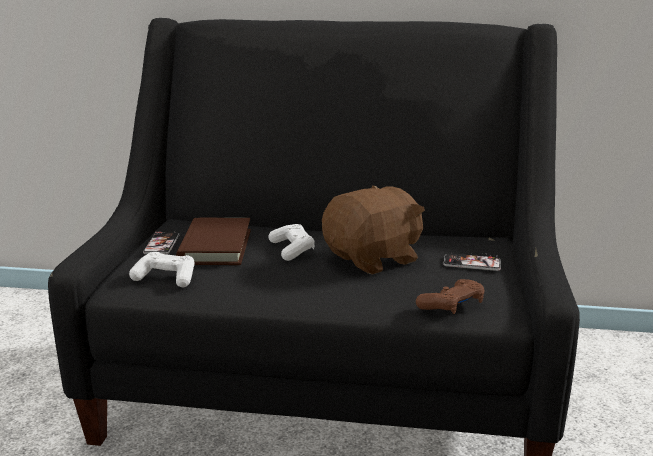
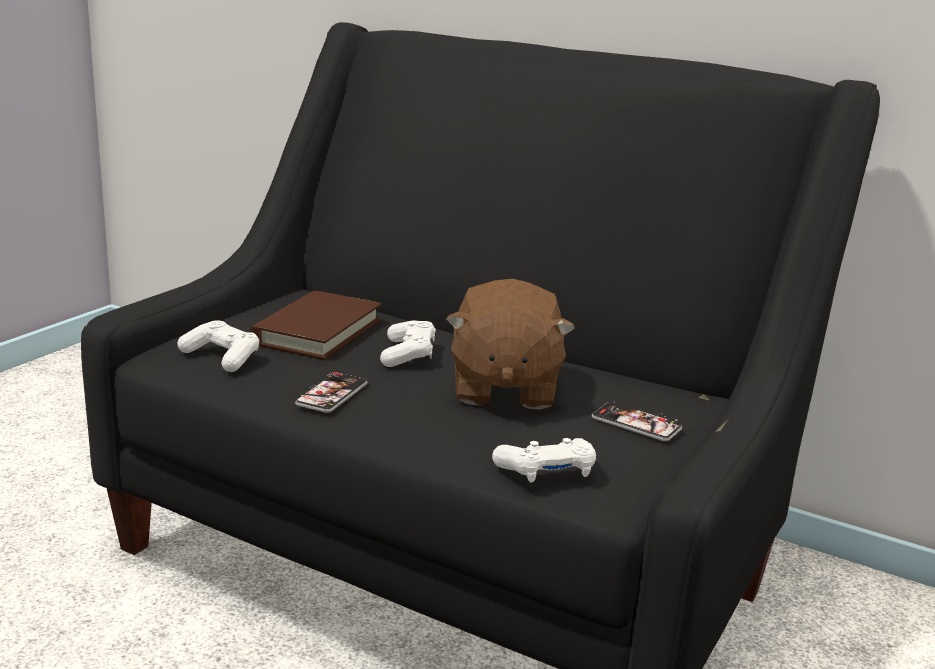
camera: 20 degrees right, 0 degrees up
phone [143,232,179,254] -> phone moved to [295,372,367,413]
brown plush toy [322,185,425,275] -> brown plush toy turned 105 degrees clockwise [446,279,575,410]
brown game controller [416,279,485,314] -> white game controller [492,438,596,483]

